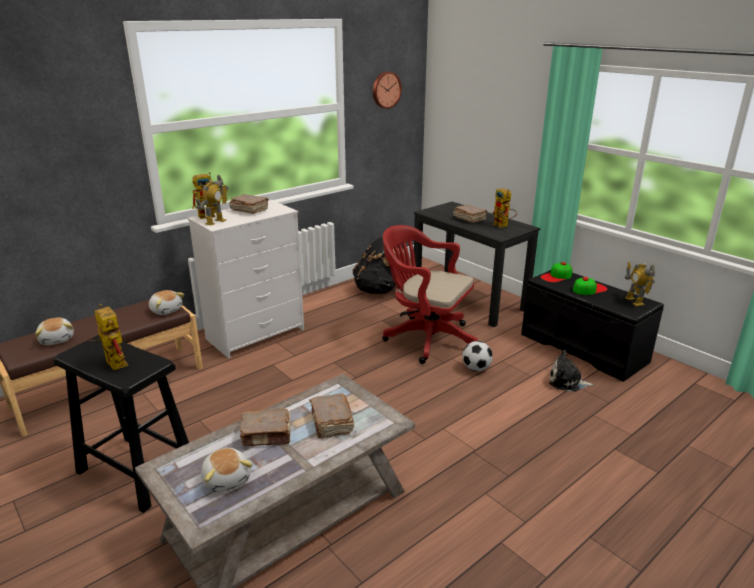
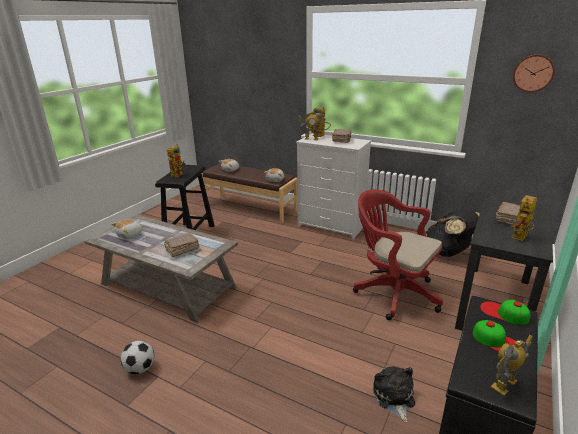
camera: 70 degrees right, 0 degrees up
brown book [240,408,292,446] -> none
red office chair [382,225,478,364] -> red office chair turned 60 degrees counterclockwise [353,189,443,320]
football [462,341,493,371] -> football moved to [120,341,154,374]

